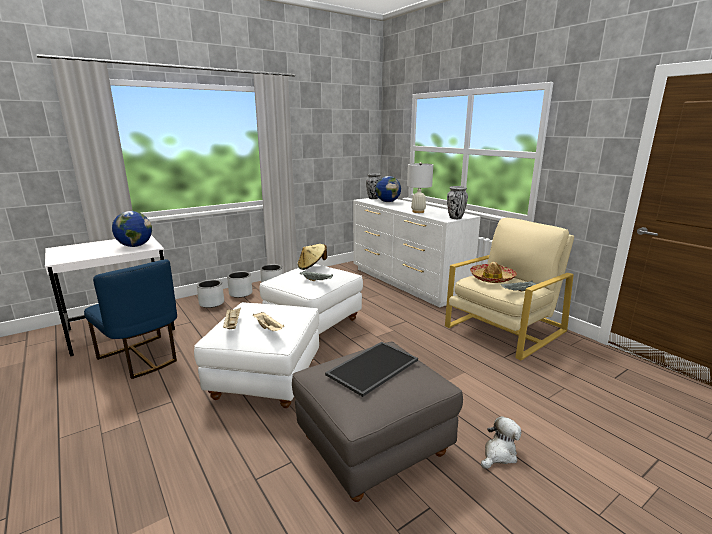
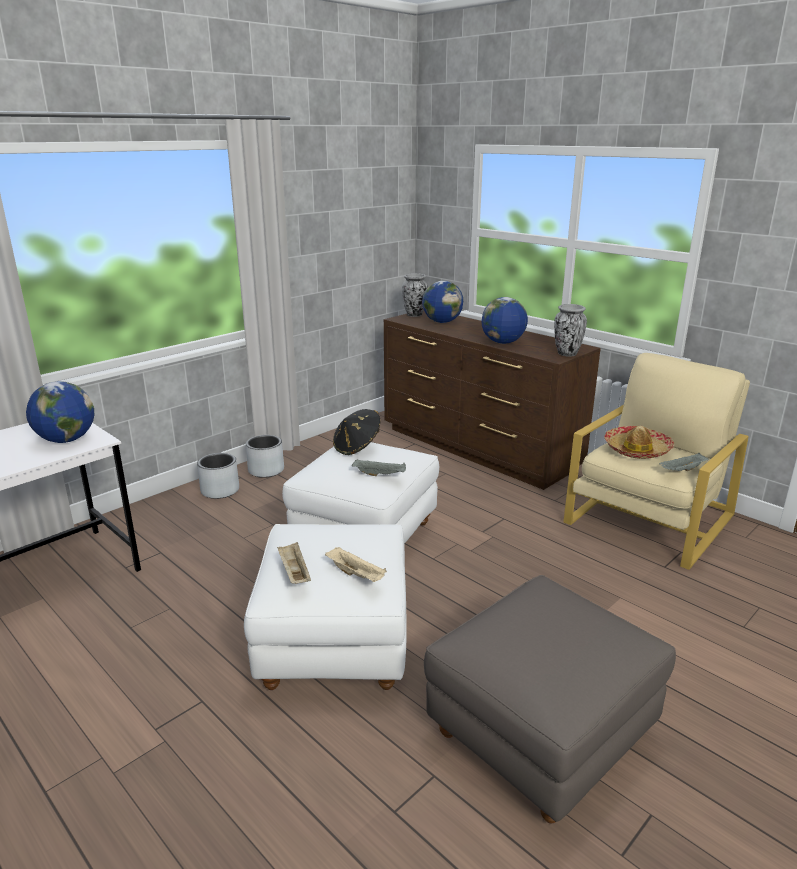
camera: 10 degrees left, 5 degrees up
blue chair [84,259,177,379] -> none
grey planter [197,279,224,308] -> none
beige hat [298,244,327,270] -> black hat [333,409,380,455]
tray [325,342,418,397] -> none
white dresser [353,198,480,308] -> brown dresser [384,311,601,490]
white table lamp [407,162,433,213] -> globe [482,297,528,344]
plush toy [481,416,521,469] -> none

